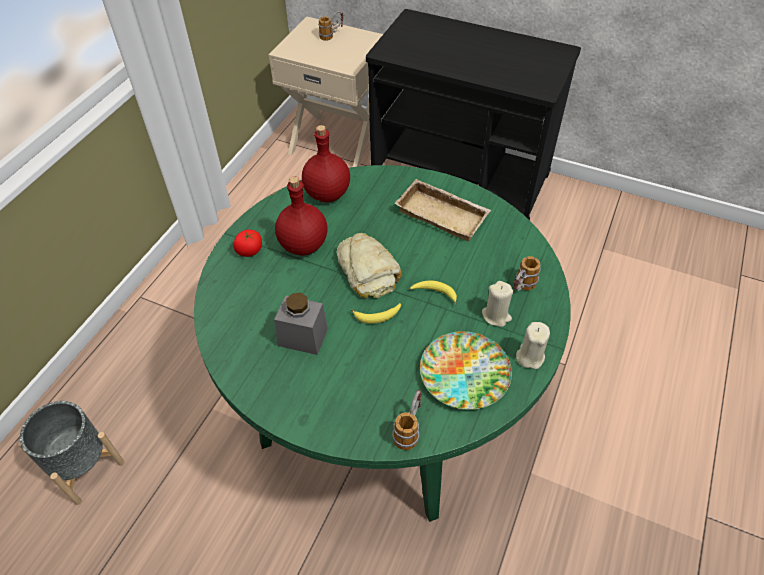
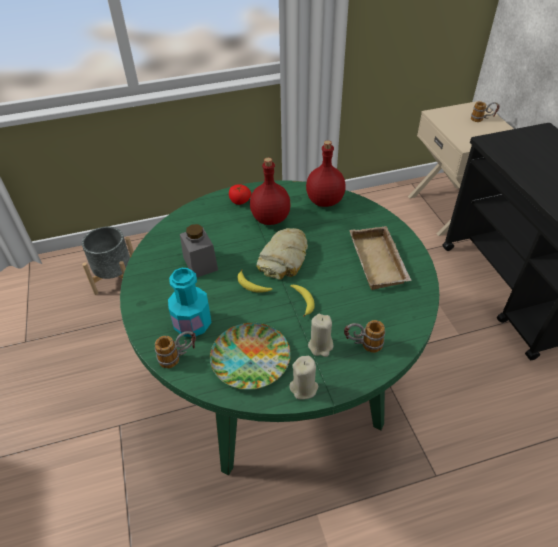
camera: 50 degrees right, 5 degrees down
none -> turquoise bottle [168,268,212,337]

